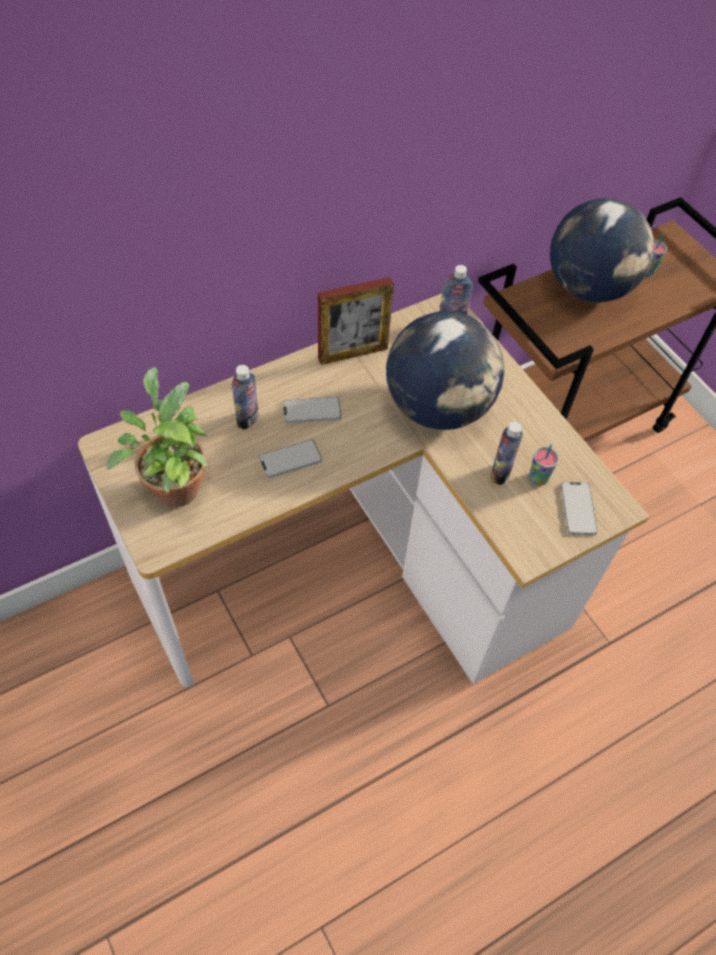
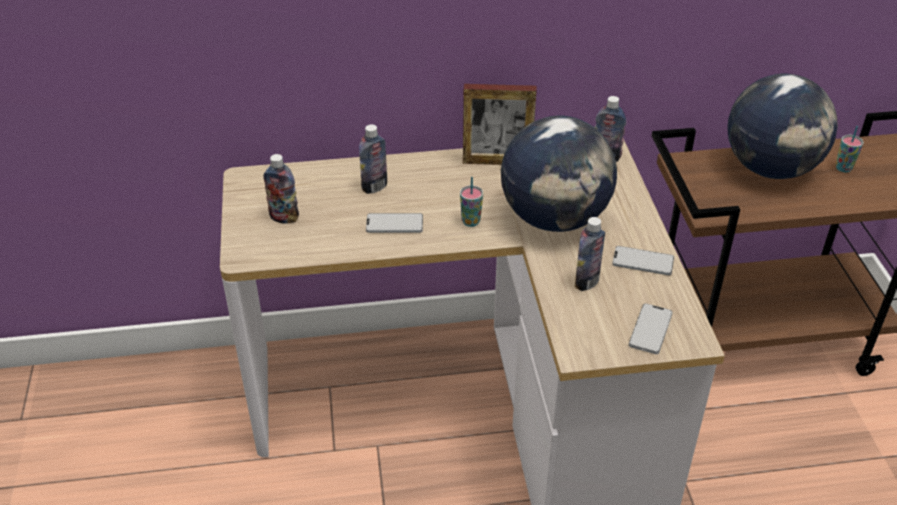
camera: 25 degrees right, 15 degrees down
potted plant [106,367,209,507] -> bottle [263,154,299,223]
phone [283,397,341,423] -> phone moved to [612,246,674,275]
cup [529,444,559,486] -> cup moved to [460,177,483,227]

